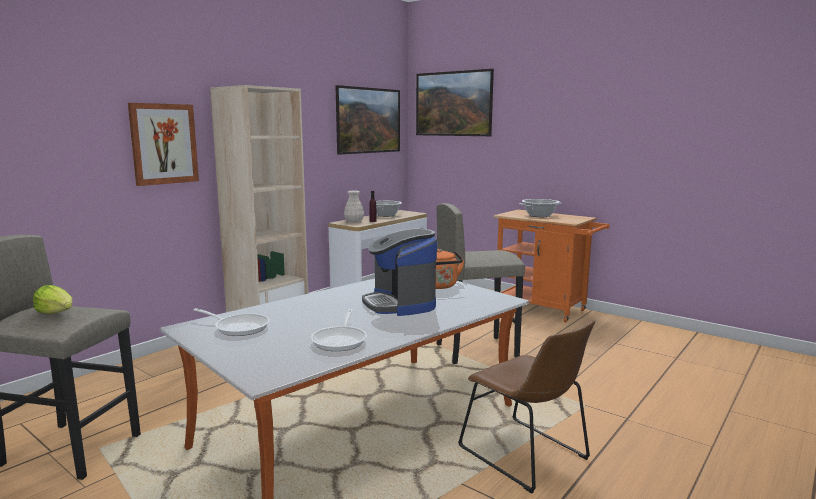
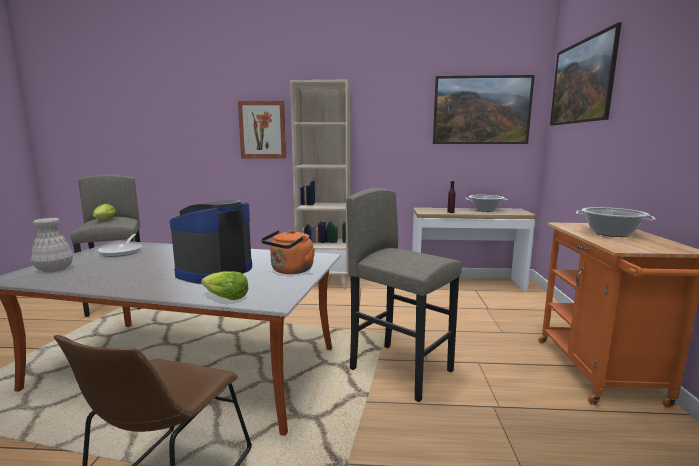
camera: 55 degrees right, 0 degrees up
frying pan [311,309,367,352] -> none
white vase [344,191,364,223] -> white vase moved to [31,218,73,273]
none -> lettuce [201,271,248,300]

